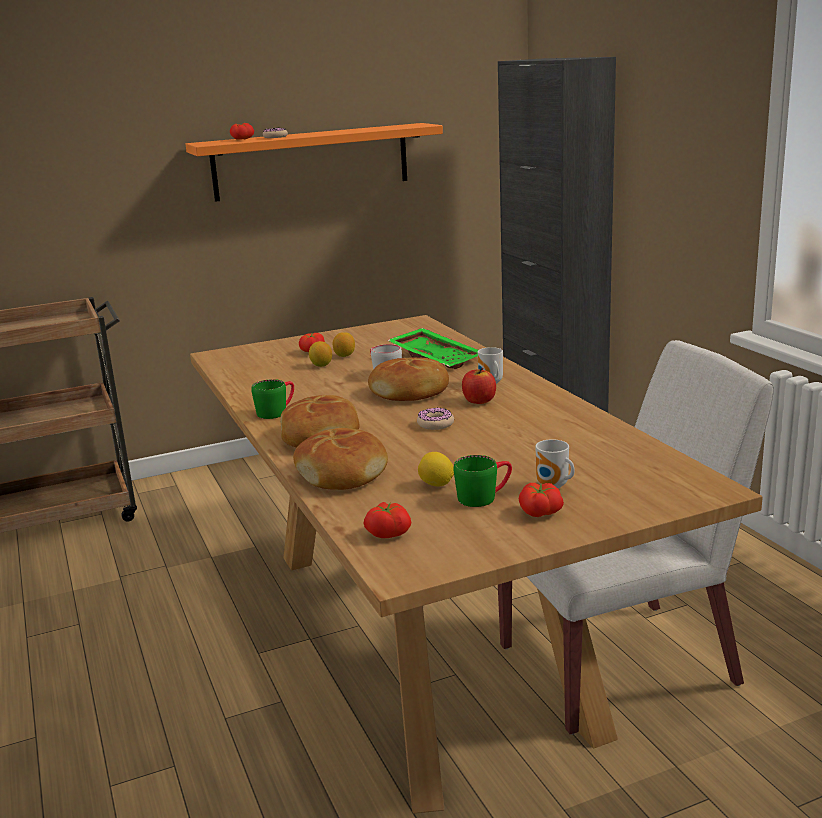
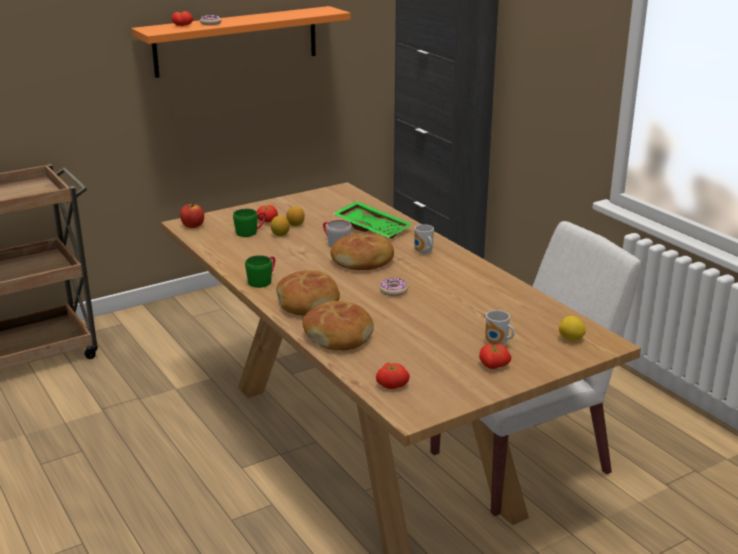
camera: 10 degrees left, 5 degrees up
lemon [418,452,454,486] -> lemon moved to [559,316,586,341]
green mug [453,455,512,507] -> green mug moved to [233,209,266,237]
apple [462,368,496,404] -> apple moved to [180,203,204,228]

